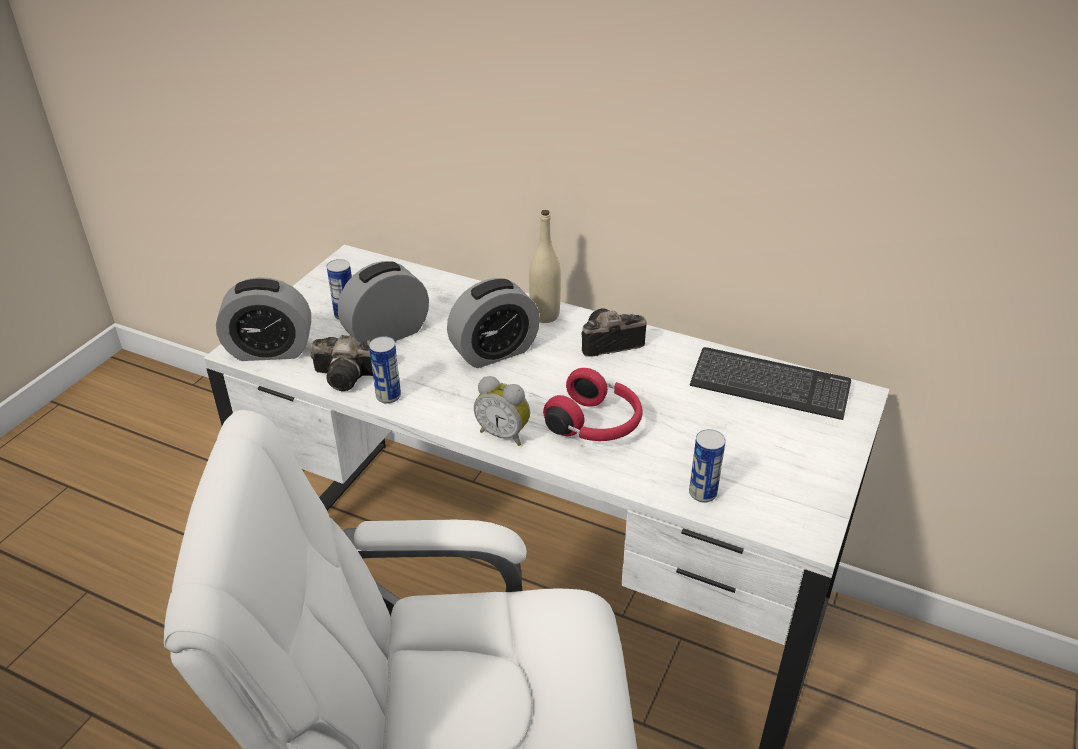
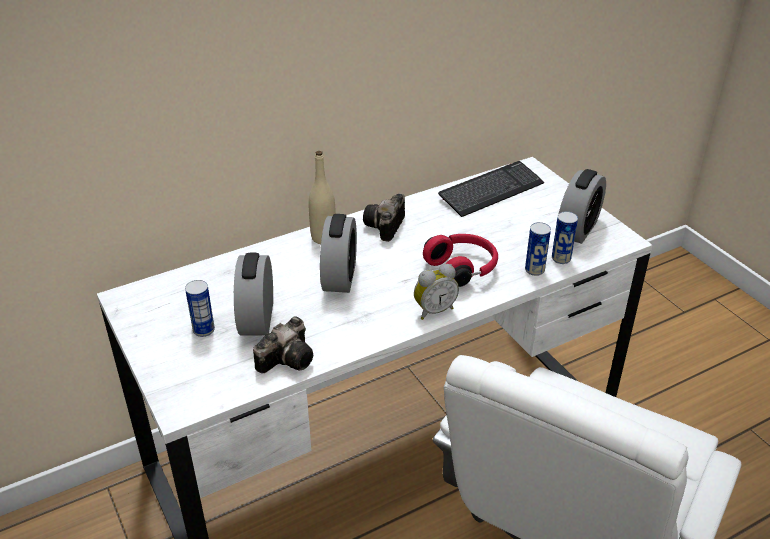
camera: 55 degrees left, 0 degrees up
alarm clock [216,277,311,361] -> alarm clock moved to [559,169,606,244]
can [369,336,401,404] -> can moved to [525,222,551,276]

